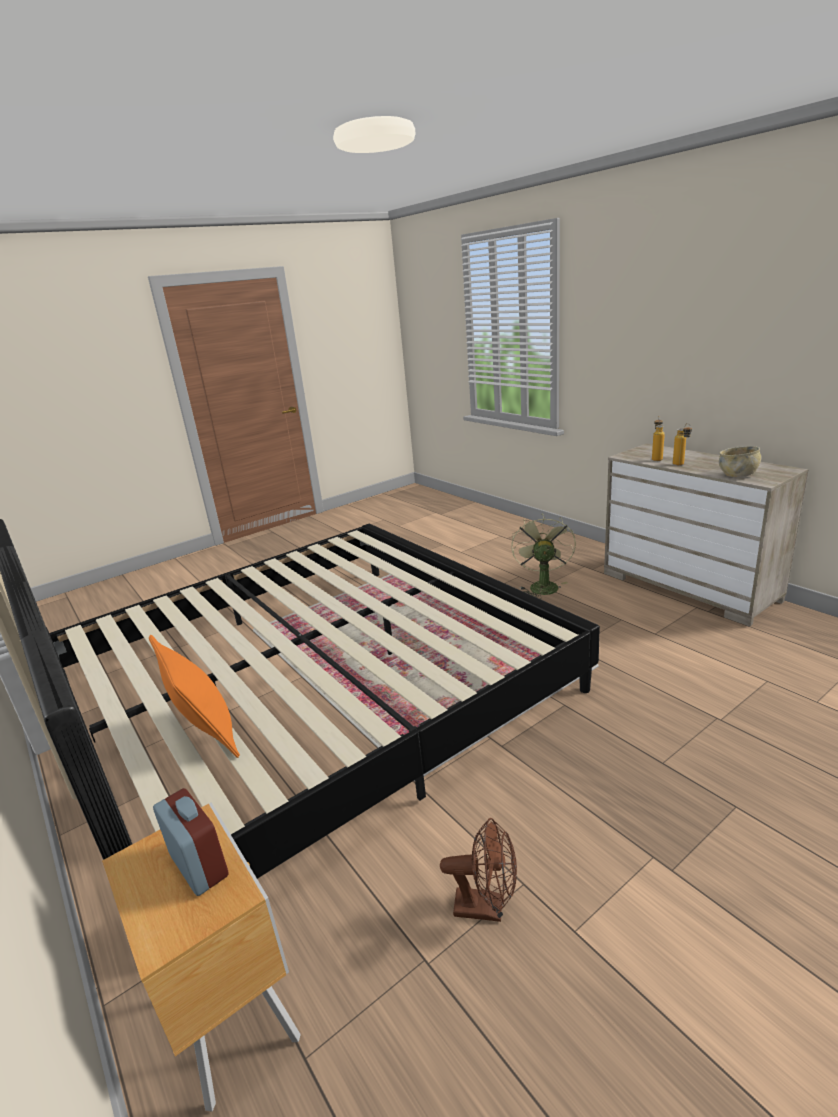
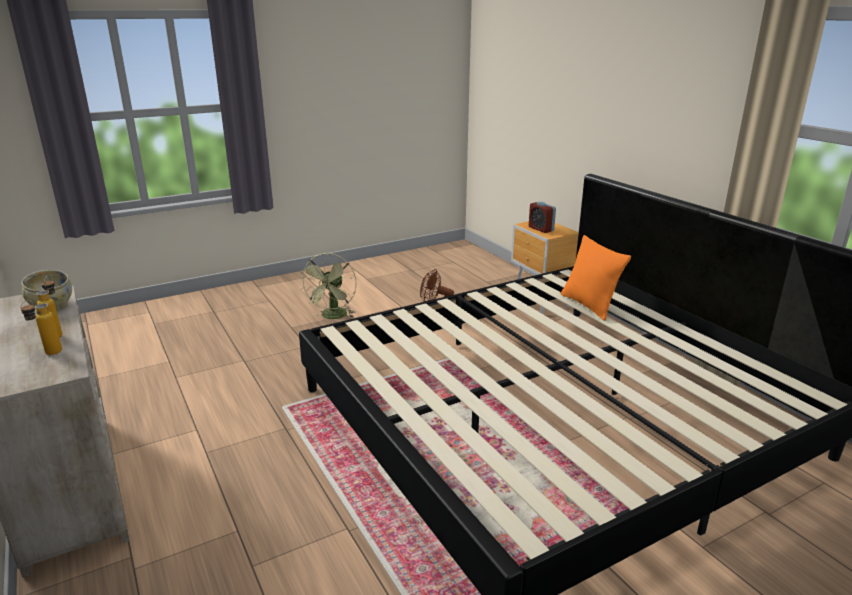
camera: 175 degrees left, 0 degrees up
green fan [511,514,576,597] -> green fan moved to [300,253,357,319]

